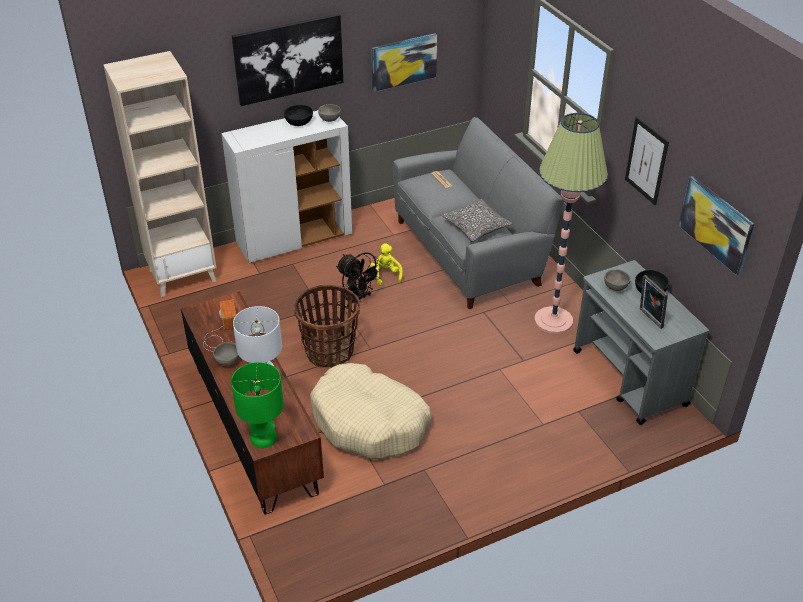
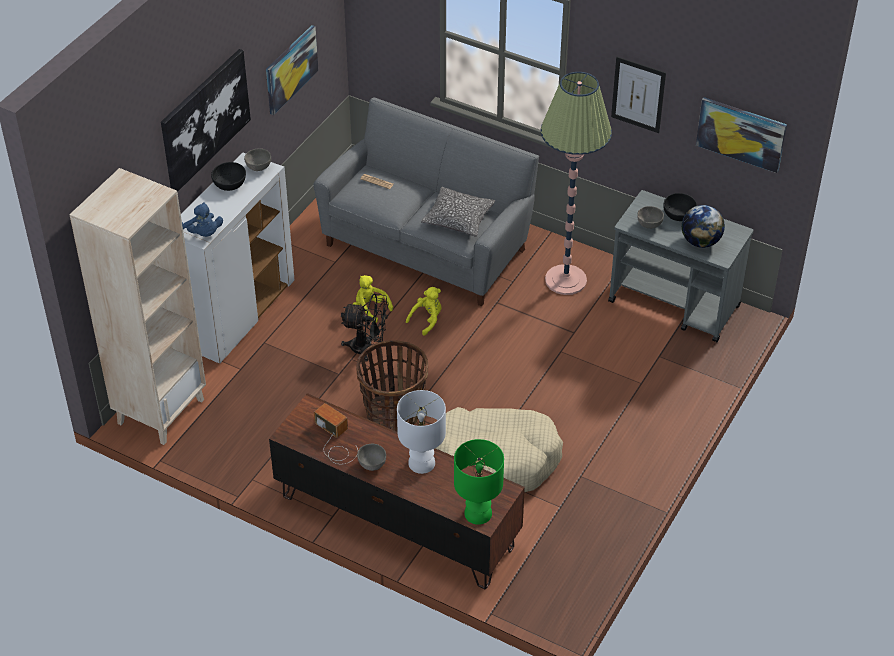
camera: 35 degrees left, 5 degrees up
picture frame [640,275,668,329] -> globe [682,205,725,248]
none -> blue plush toy [182,203,223,237]
none -> yellow plush toy [406,287,442,336]

